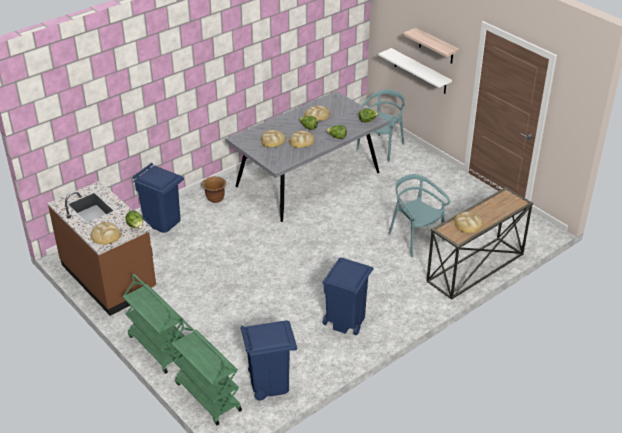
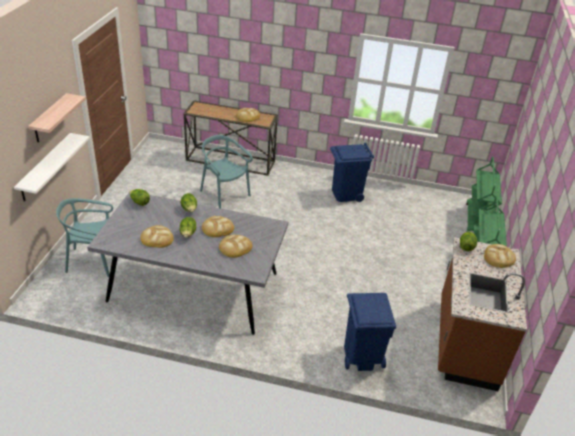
camera: 130 degrees left, 0 degrees up
brown planter [202,176,226,203] -> none
blue trash can [241,320,297,400] -> none
turquoise chair [388,174,450,257] -> turquoise chair turned 120 degrees clockwise [200,135,253,209]

